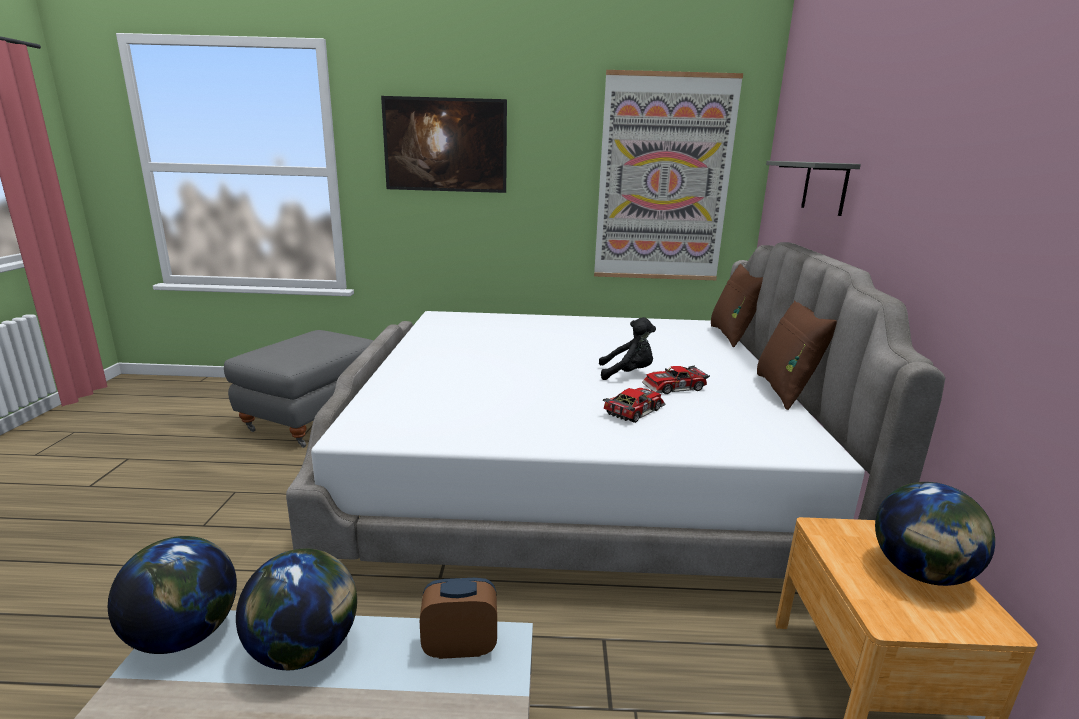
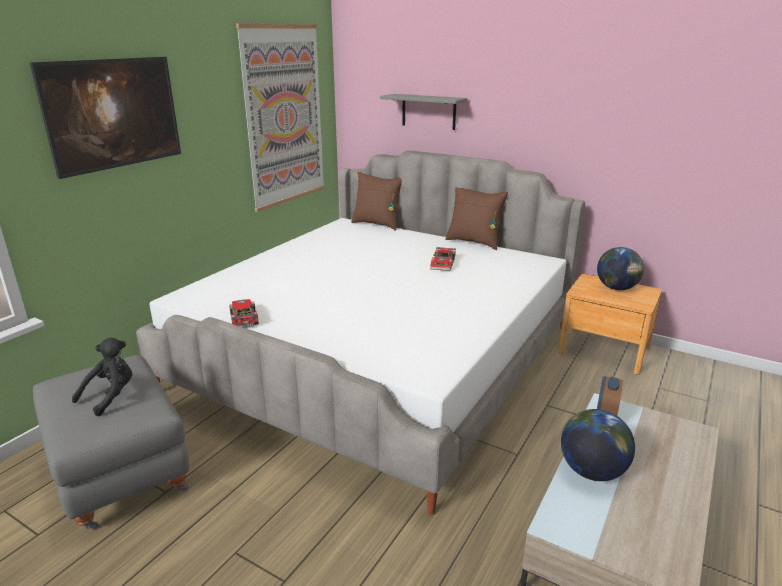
camera: 60 degrees left, 5 degrees up
globe [108,536,237,654] -> none
black plush toy [599,317,656,380] -> black plush toy moved to [72,337,132,416]
toy car [603,388,665,423] -> toy car moved to [229,299,259,327]

